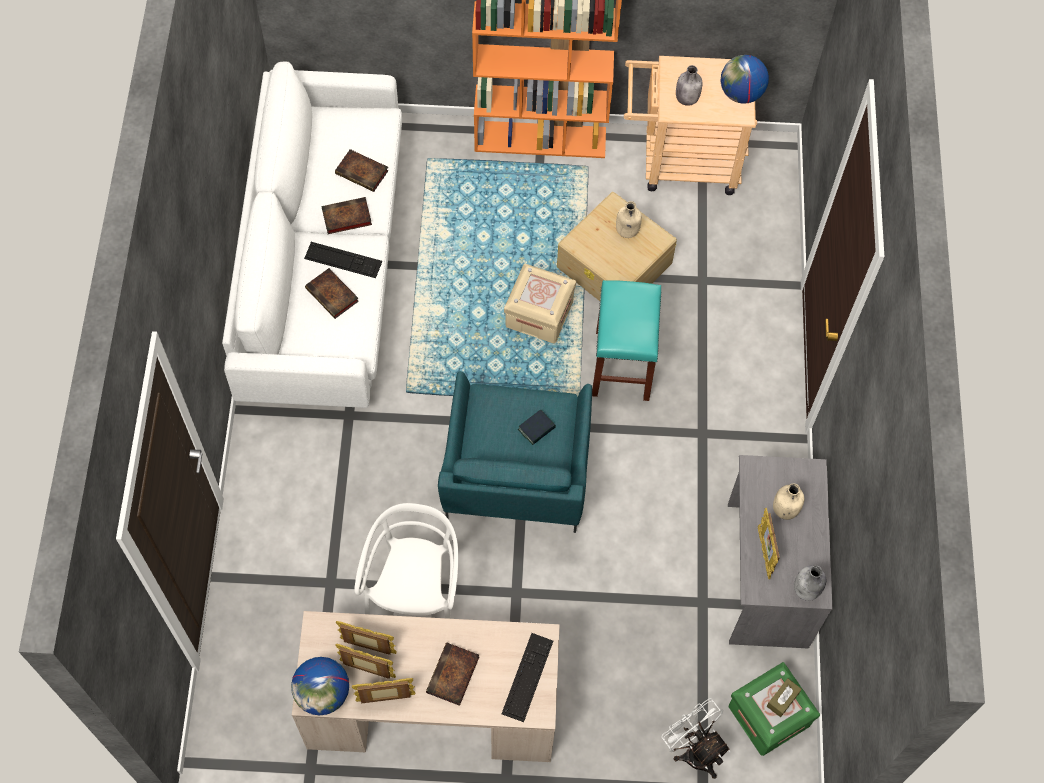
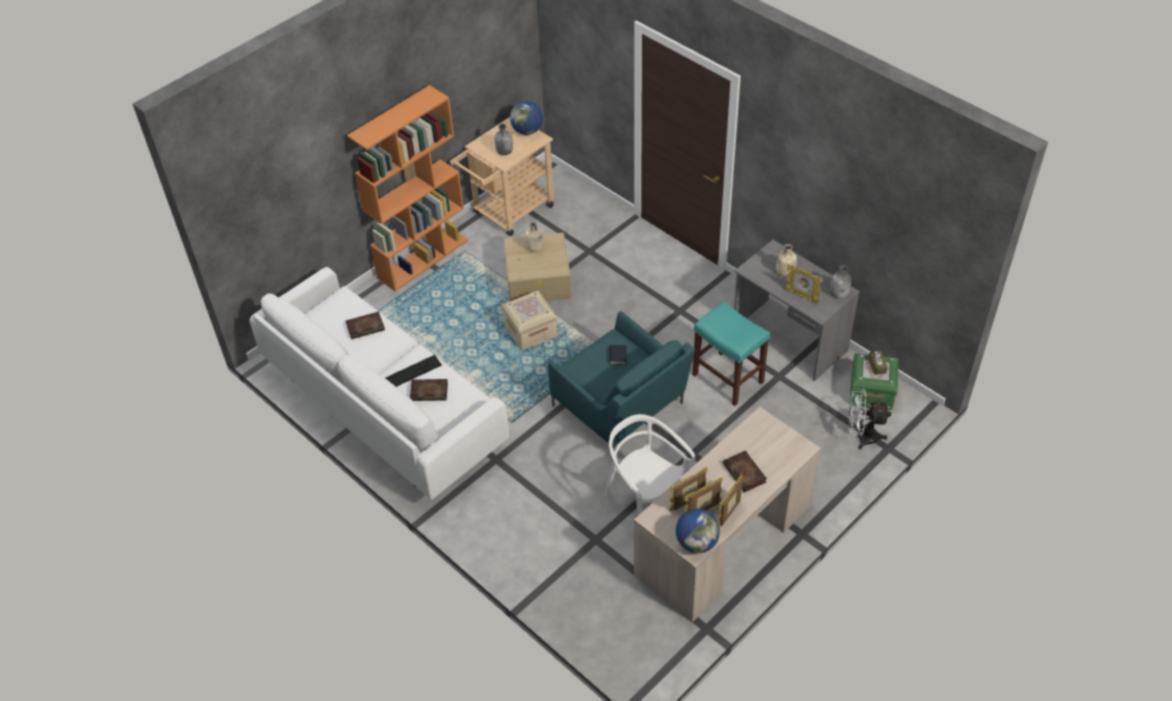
camera: 45 degrees left, 15 degrees down
book [321,197,372,234] -> none
keyboard [502,633,553,722] -> none
turquoise stool [592,280,661,401] -> turquoise stool moved to [692,302,770,406]

